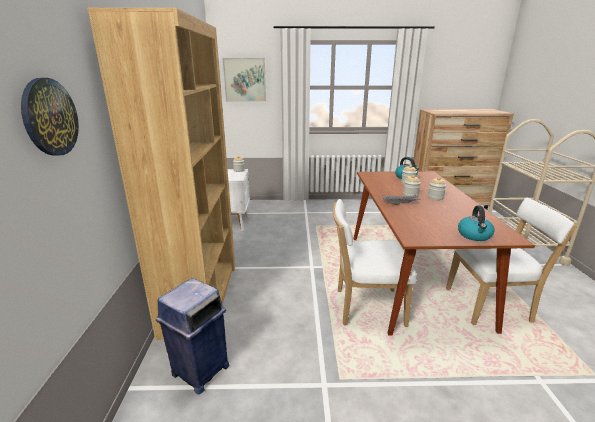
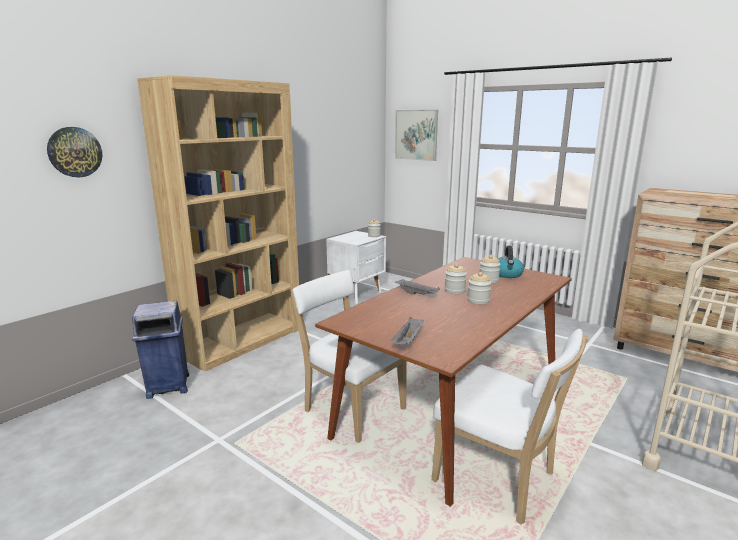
camera: 40 degrees right, 5 degrees down
kettle [458,205,495,241] -> grey tray [391,317,424,345]

